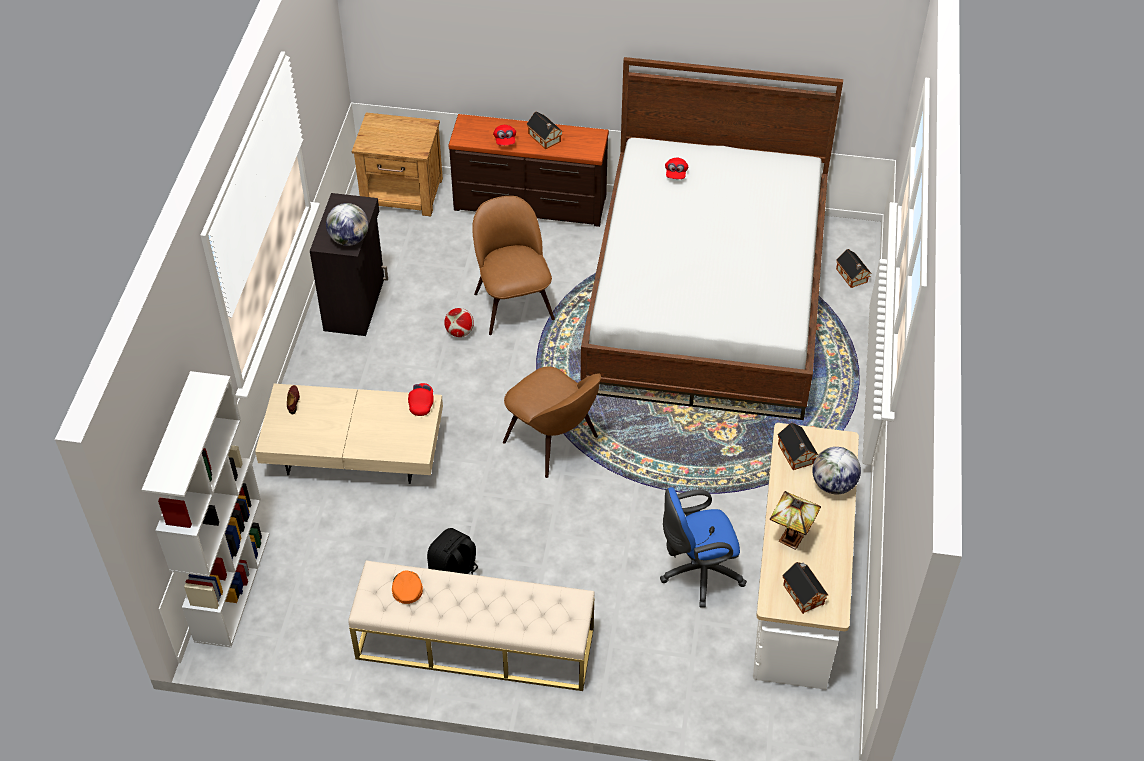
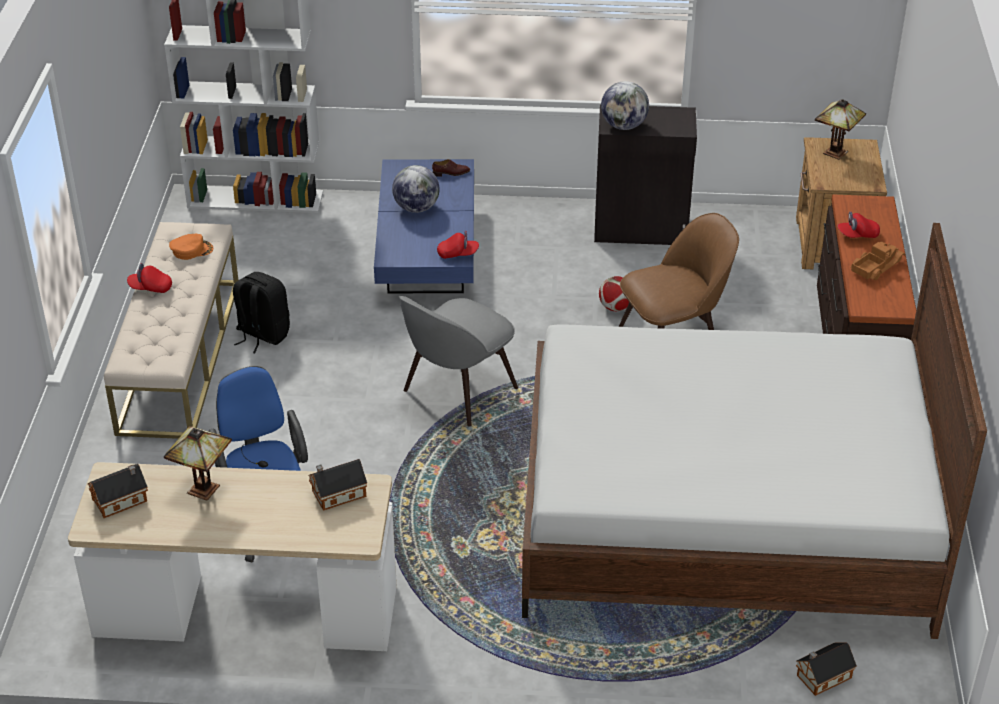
camera: 85 degrees right, 10 degrees down
beige coffee table [255,384,443,484] -> blue coffee table [374,159,474,293]
brown chair [503,367,601,478] -> grey chair [399,296,518,427]
toy house [527,111,563,149] -> toy truck [850,241,905,280]
red cap [665,158,688,179] -> red cap moved to [127,263,172,293]
globe [812,447,861,494] -> globe moved to [392,165,440,213]
none -> table lamp [815,99,866,160]

